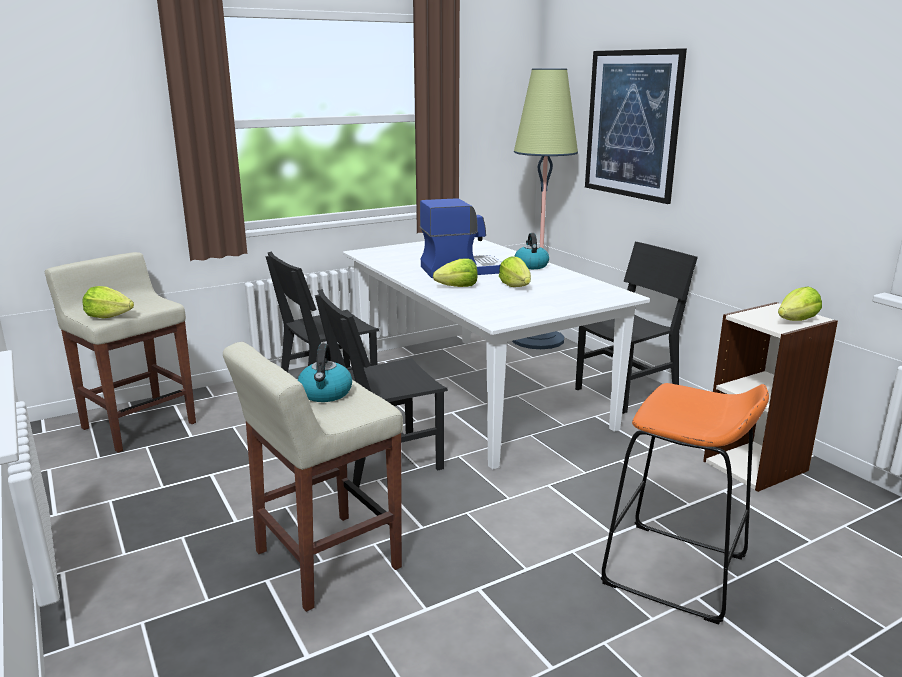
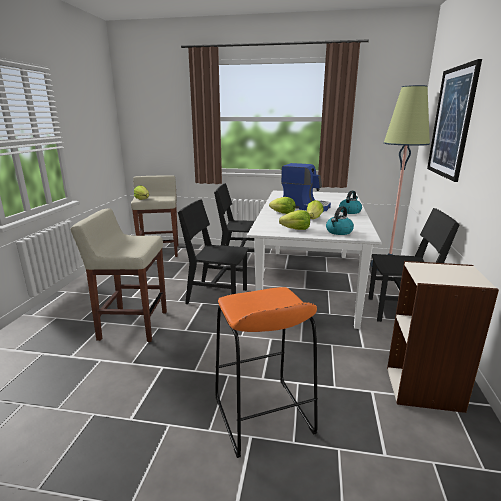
camera: 40 degrees right, 0 degrees up
kettle [298,344,352,402] -> kettle moved to [326,206,354,235]
lettuce [778,287,822,321] -> lettuce moved to [279,210,310,230]

